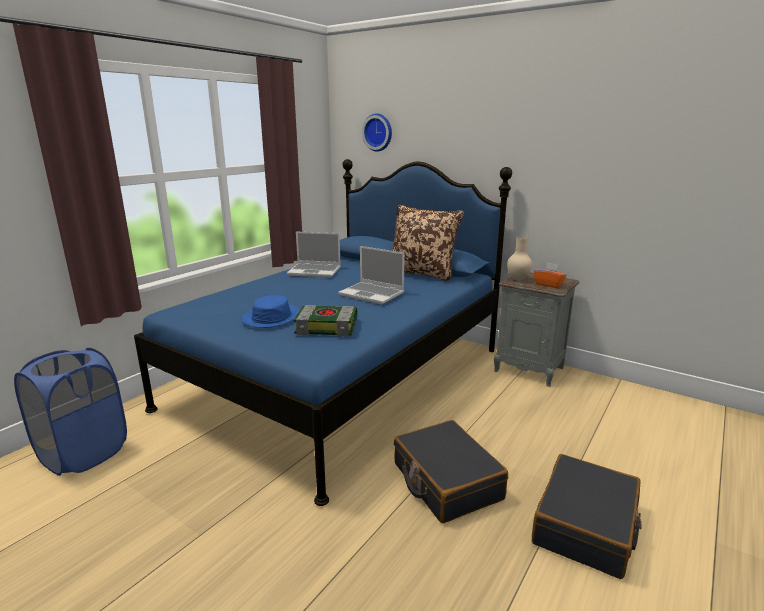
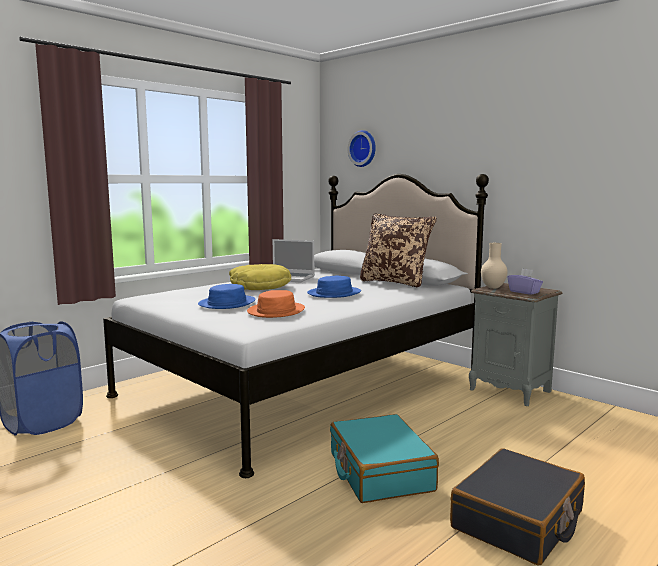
camera: 10 degrees right, 10 degrees down
blue bed [134,159,512,506] -> white bed [103,174,489,478]
book [293,305,357,337] -> orange hat [247,290,305,318]
laptop [338,246,405,305] -> blue hat [307,276,361,298]
black suitcase [394,420,508,523] -> turquoise suitcase [330,414,439,503]
orange tissue box [534,262,567,288] -> purple tissue box [507,268,543,295]
none -> yellow pillow [229,264,291,290]

